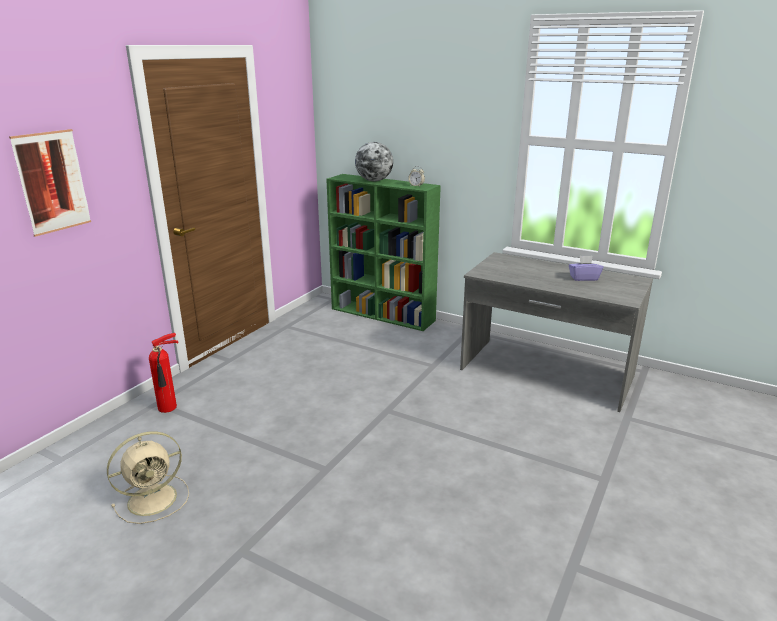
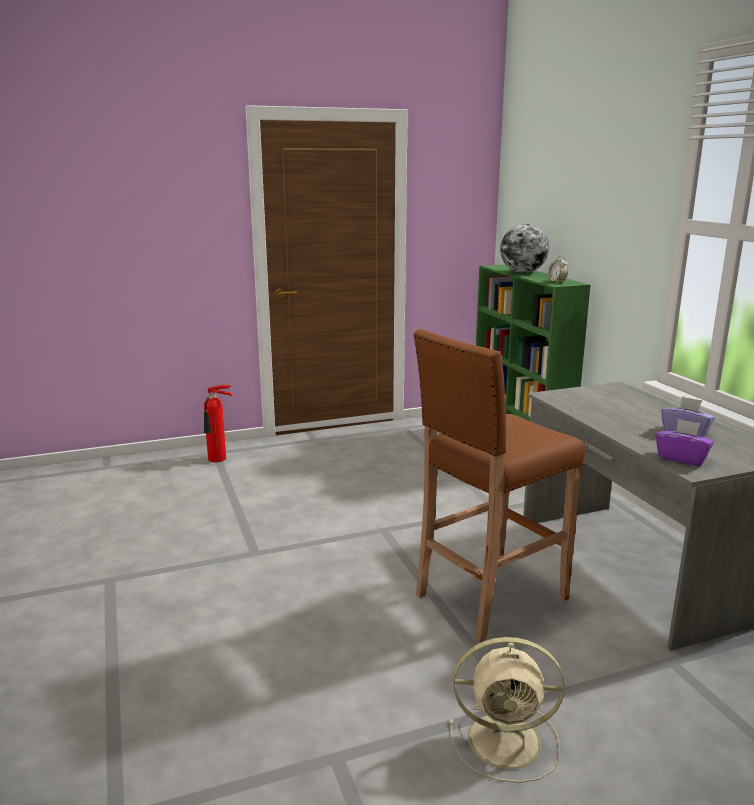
camera: 40 degrees right, 5 degrees down
picture [9,129,91,237] -> none
beige fan [107,431,189,524] -> beige fan moved to [449,637,565,783]
none -> brown stool [413,329,586,643]
none -> purple tissue box [656,419,714,466]

